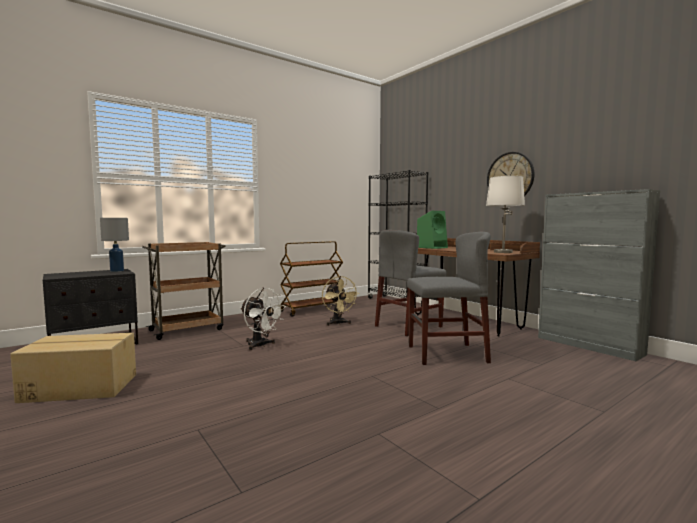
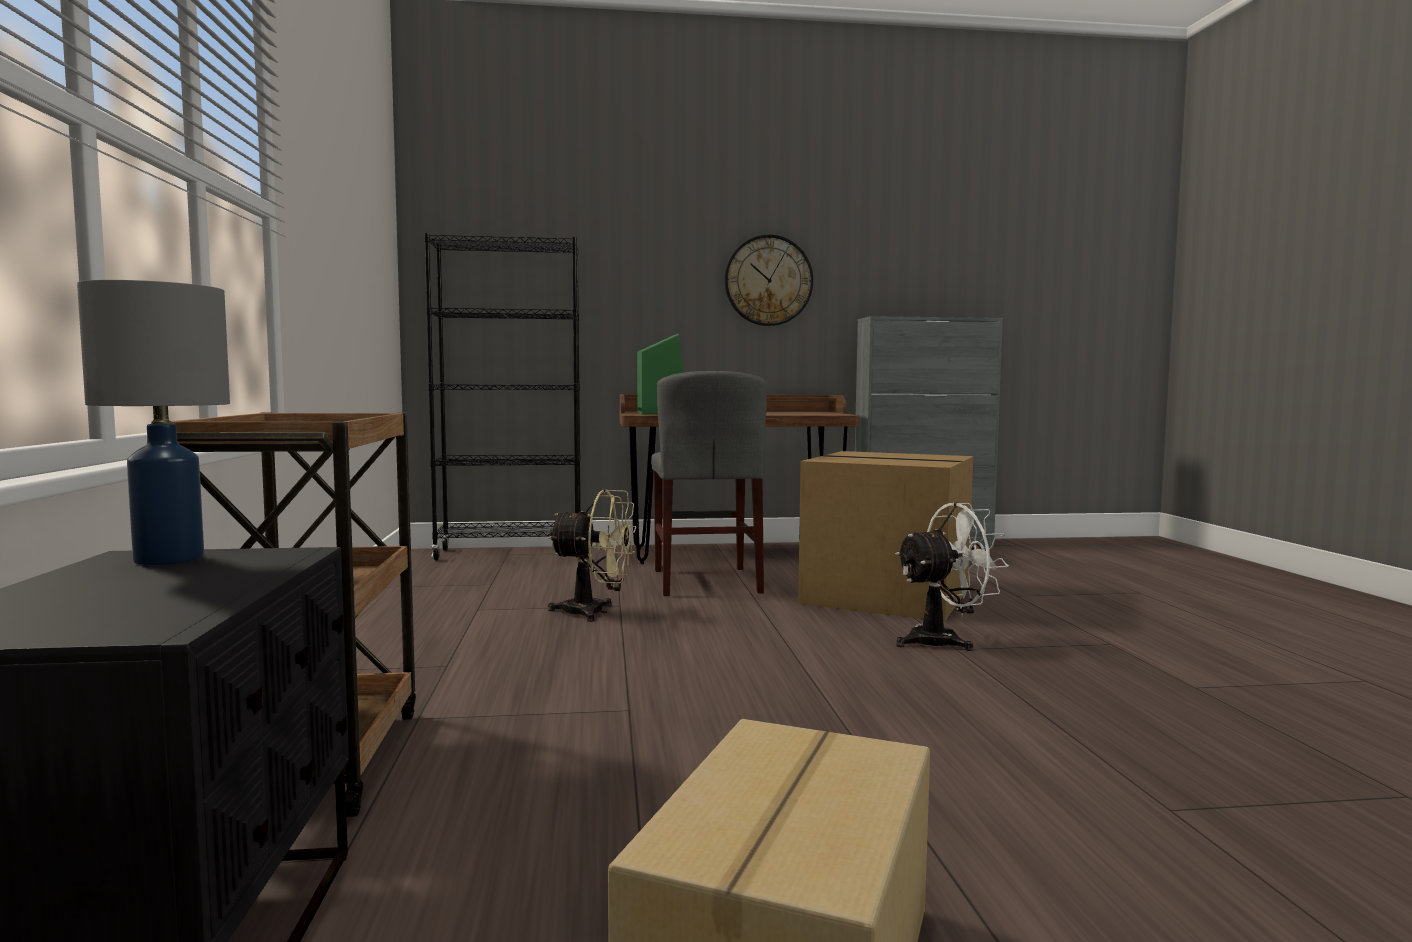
camera: 60 degrees left, 0 degrees up
white fan [240,288,286,350] -> white fan moved to [895,502,1009,651]
brown cart [280,241,344,317] -> none
grey chair [407,232,491,365] -> cardboard box [798,451,973,621]
white table lamp [486,176,525,253] -> none

